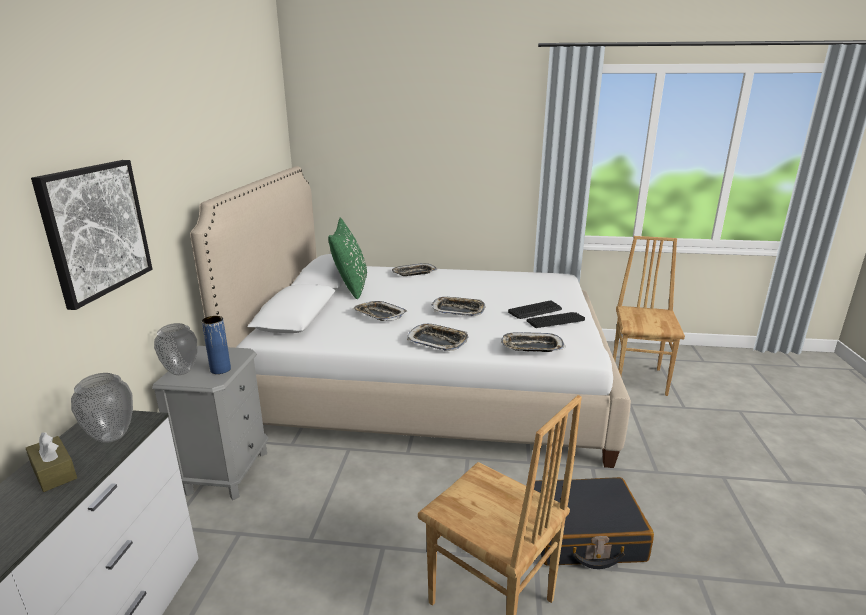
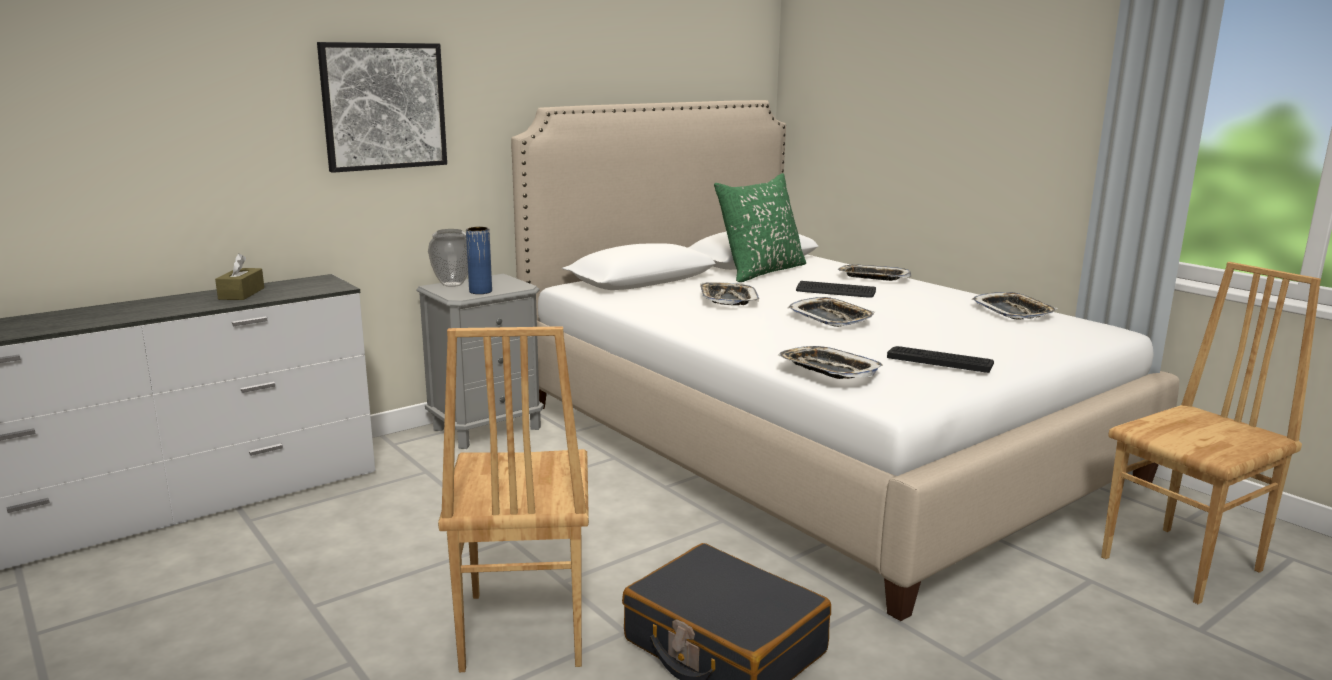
camera: 45 degrees right, 5 degrees down
vase [71,373,133,443] -> none
tray [407,324,468,351] -> tray moved to [971,292,1058,319]
keyboard [508,300,562,319] -> keyboard moved to [796,281,876,298]

